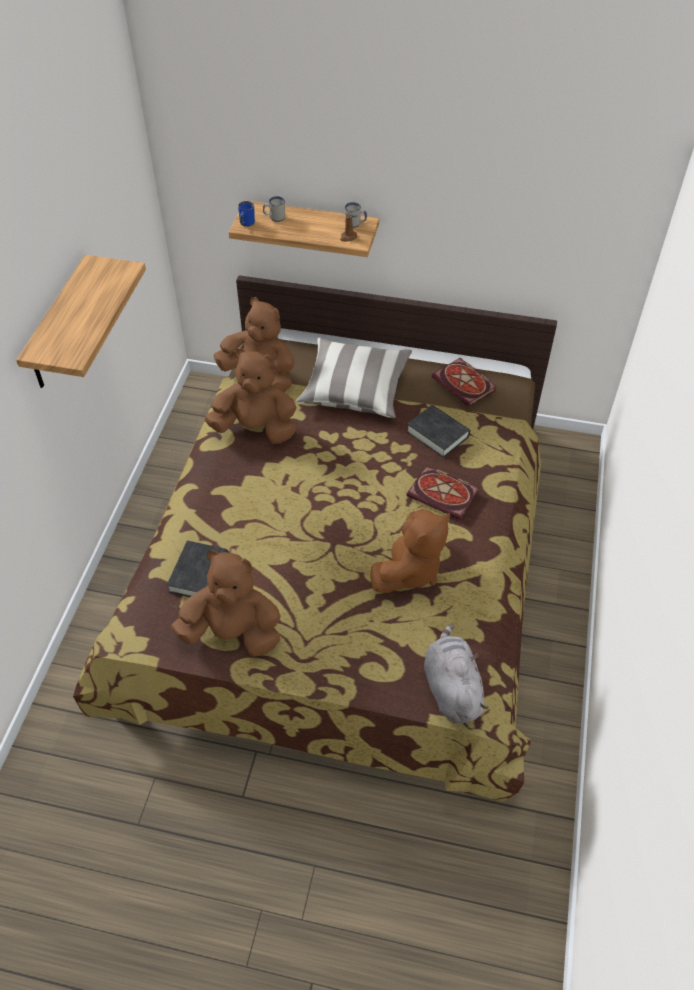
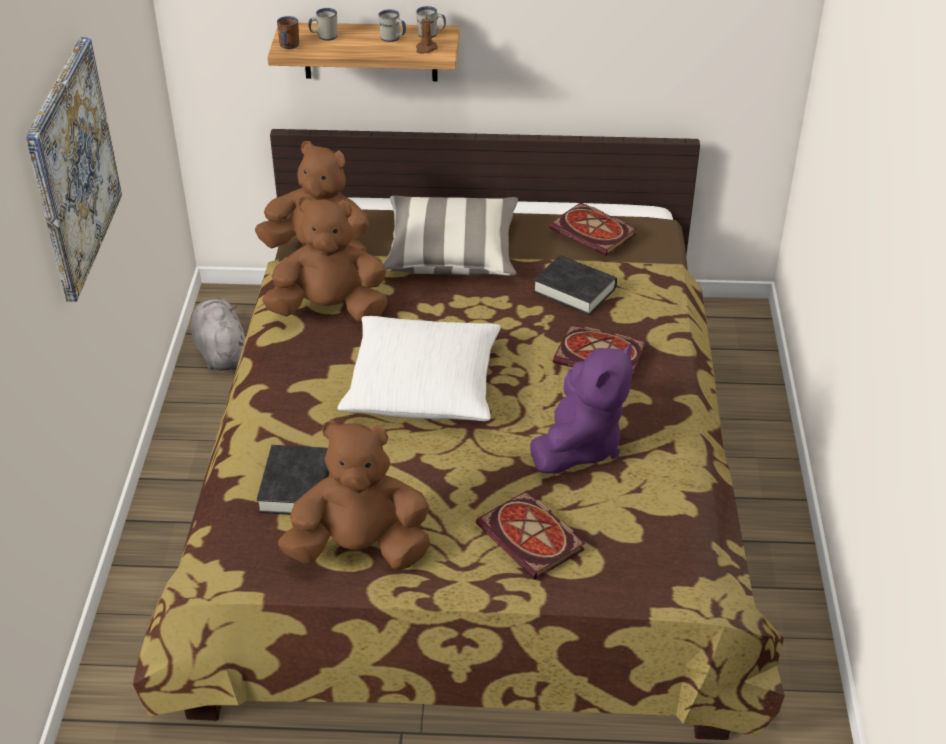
camera: 10 degrees left, 10 degrees down
shelf [16,255,146,388] -> picture [26,37,122,302]
blue mug [238,201,255,227] -> brown mug [277,16,299,49]
brown plush toy [370,509,450,593] -> purple plush toy [530,344,633,474]
grey plush toy [424,623,489,723] -> grey plush toy moved to [191,297,246,371]
none -> white pillow [337,316,501,421]
none -> white mug [378,9,406,42]
none -> book [476,491,585,579]

